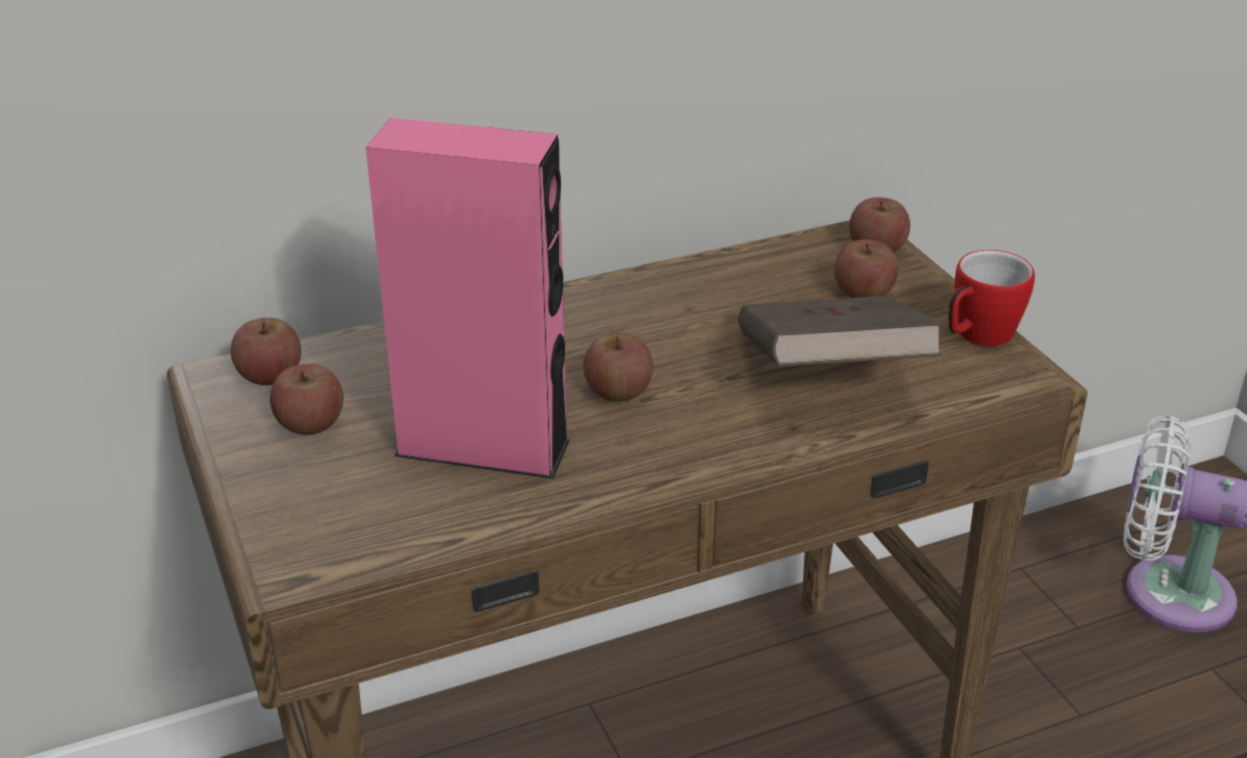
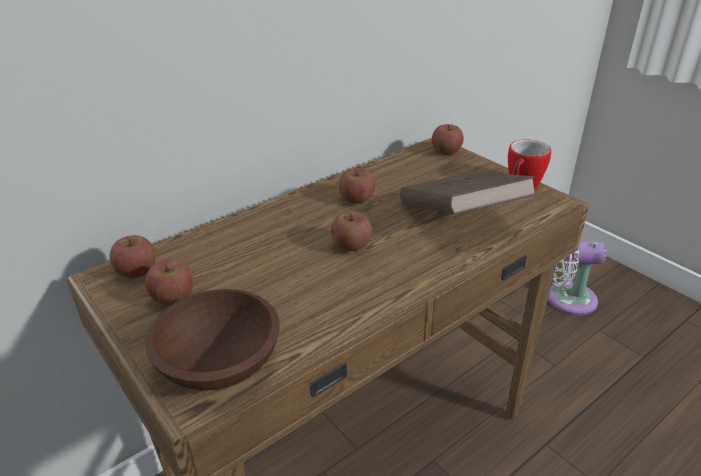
camera: 15 degrees left, 0 degrees up
pink speaker [366,118,570,479] -> none
apple [834,239,898,298] -> apple moved to [339,168,375,204]
none -> brown bowl [145,289,280,391]

